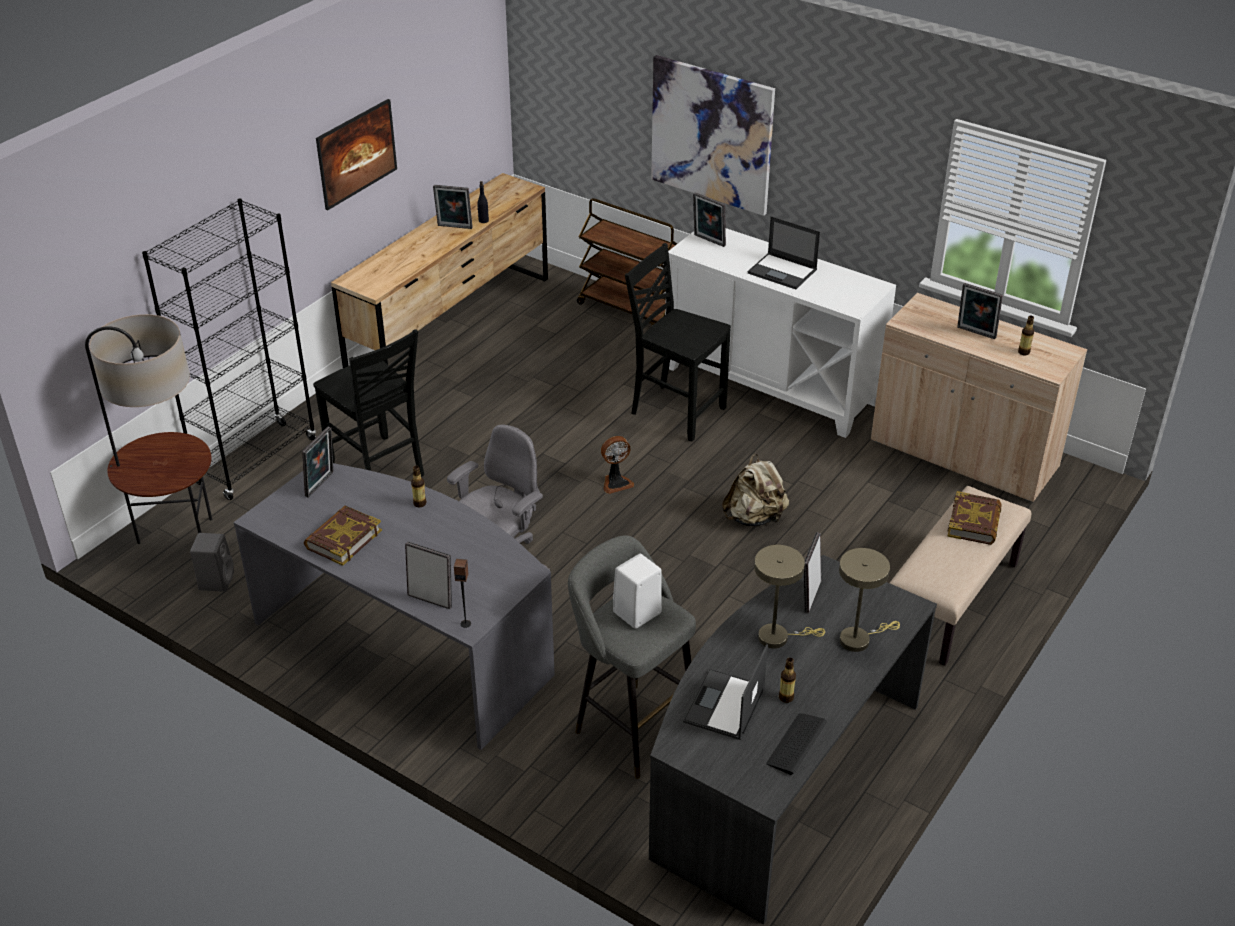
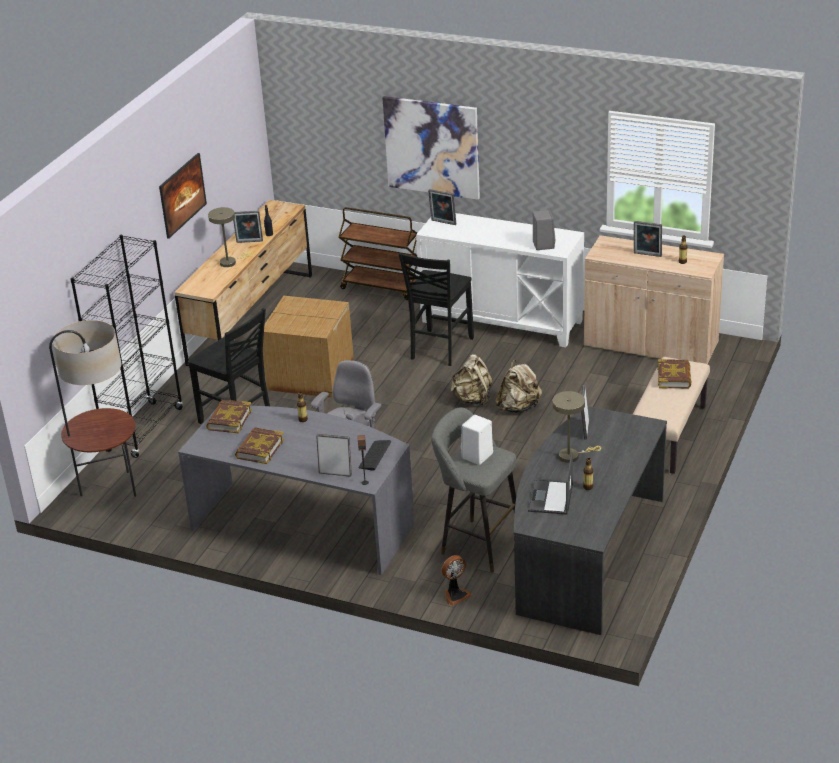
camera: 10 degrees left, 5 degrees down
grey speaker [190,533,234,592] -> grey speaker moved to [533,210,555,250]
picture frame [302,427,333,498] -> book [206,400,252,433]
fan [601,436,634,494] -> fan moved to [441,555,472,606]
black chair [625,243,731,442] -> black chair turned 90 degrees counterclockwise [399,252,474,366]
laptop [748,216,820,289] -> none
keyboard [766,713,827,775] -> keyboard moved to [358,440,391,471]
beige table lamp [839,548,900,652] -> beige table lamp moved to [208,207,253,267]
none -> cardboard box [263,296,354,398]
none -> beige backpack [451,354,493,406]

